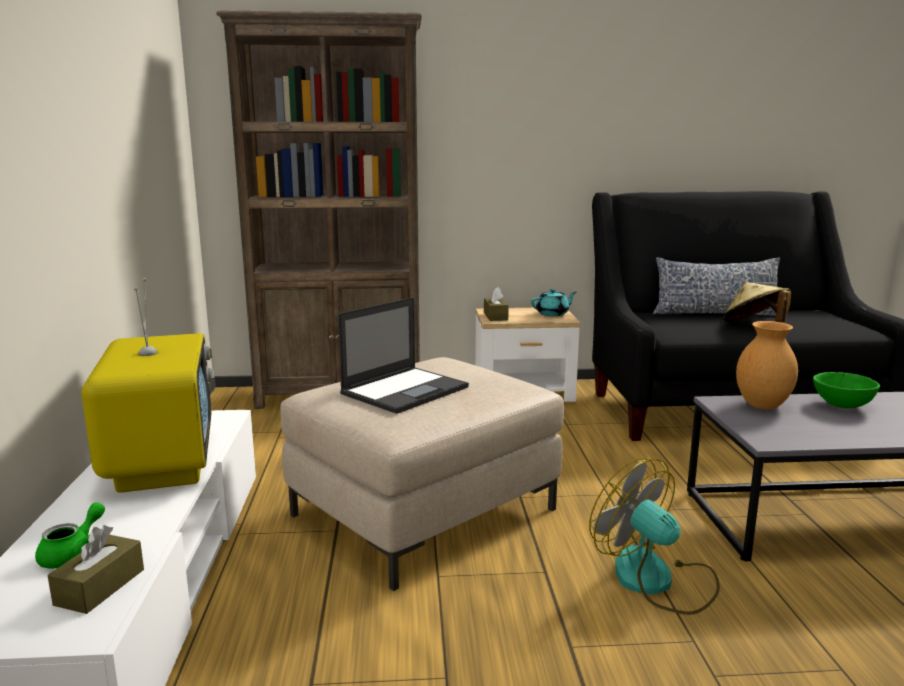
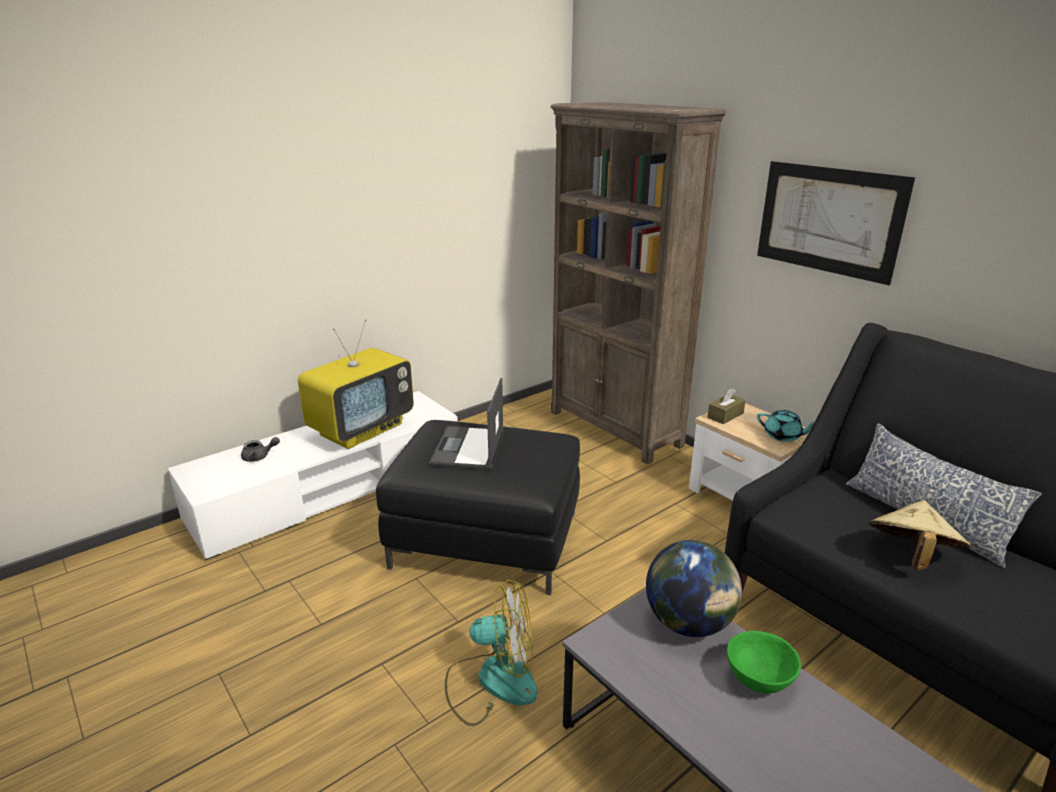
camera: 55 degrees right, 10 degrees up
green teapot [35,502,105,569] -> grey teapot [241,437,280,462]
brown tissue box [48,525,144,614] -> none
beige ottoman [280,357,564,591] -> black ottoman [376,420,580,595]
laptop [338,297,469,414] -> laptop turned 90 degrees clockwise [429,378,504,470]
fan [589,458,720,615] -> fan turned 75 degrees clockwise [445,579,538,726]
brown vase [736,321,798,409] -> globe [646,540,742,637]
none -> picture [757,161,915,285]

